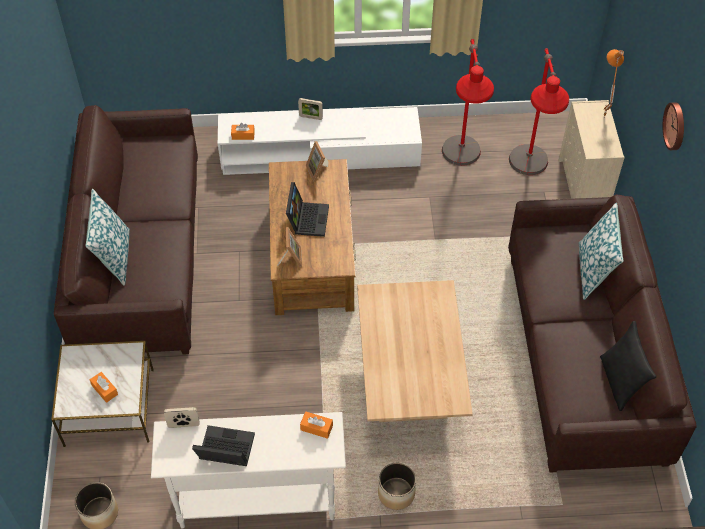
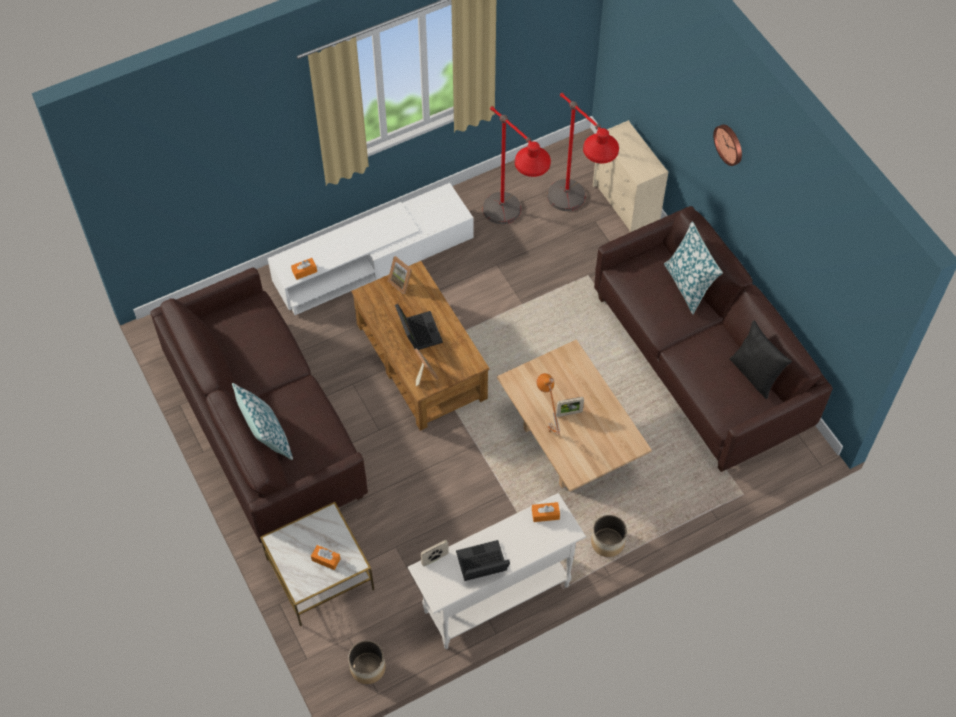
camera: 25 degrees left, 5 degrees up
picture frame [298,98,323,120] -> picture frame moved to [556,397,584,417]
orange table lamp [604,49,624,116] -> orange table lamp moved to [536,373,560,435]

